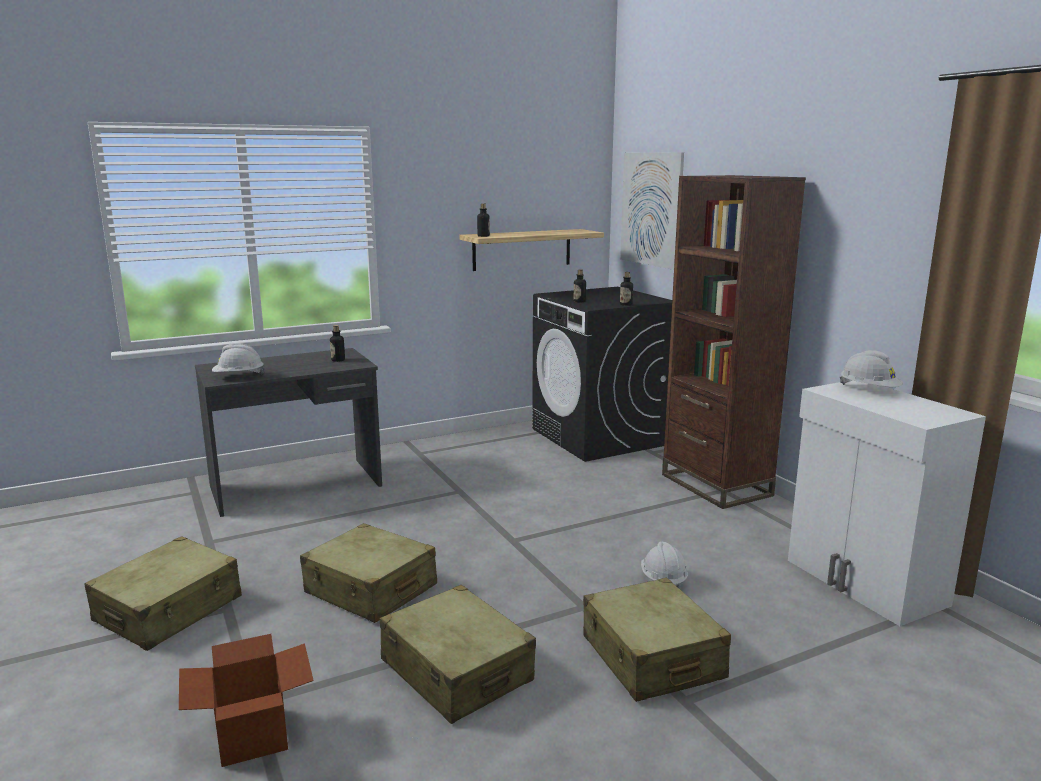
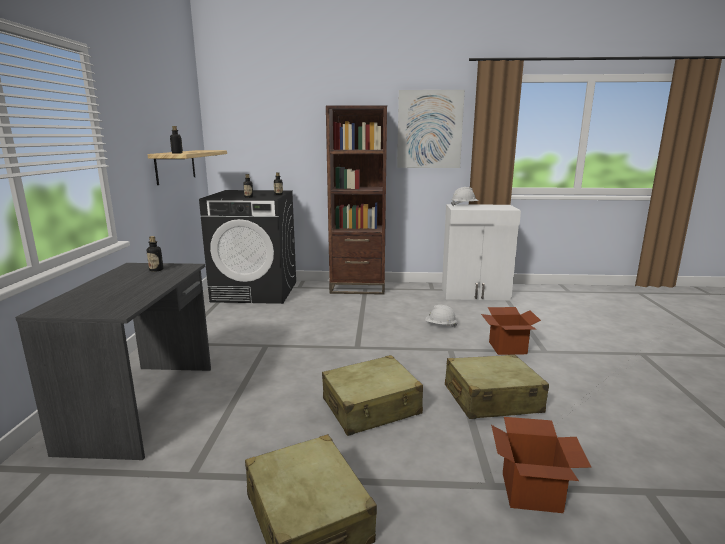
camera: 60 degrees left, 0 degrees up
white hard hat [212,343,265,374] -> none
beige suitcase [583,578,731,702] -> cardboard box [481,307,541,355]
picture [620,152,684,270] -> picture moved to [397,90,465,168]

